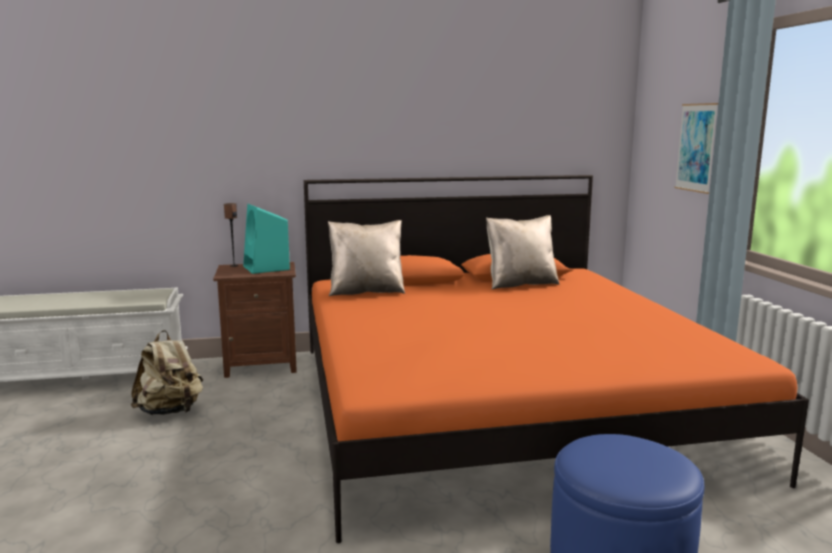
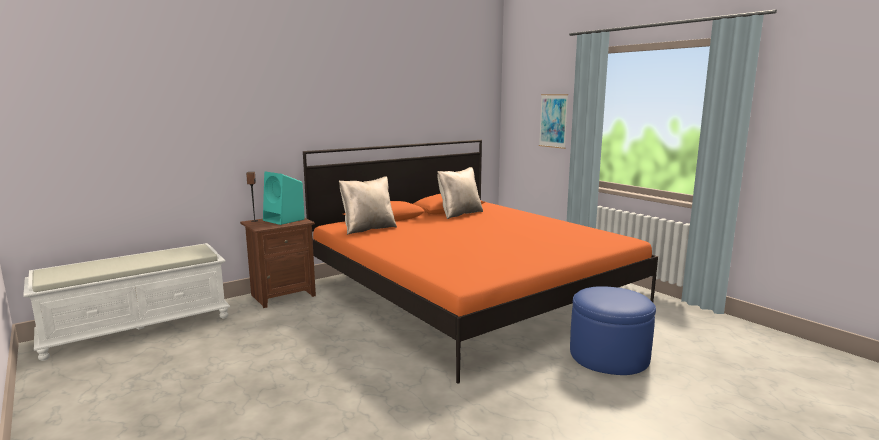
camera: 25 degrees left, 0 degrees up
beige backpack [131,330,203,415] -> none

